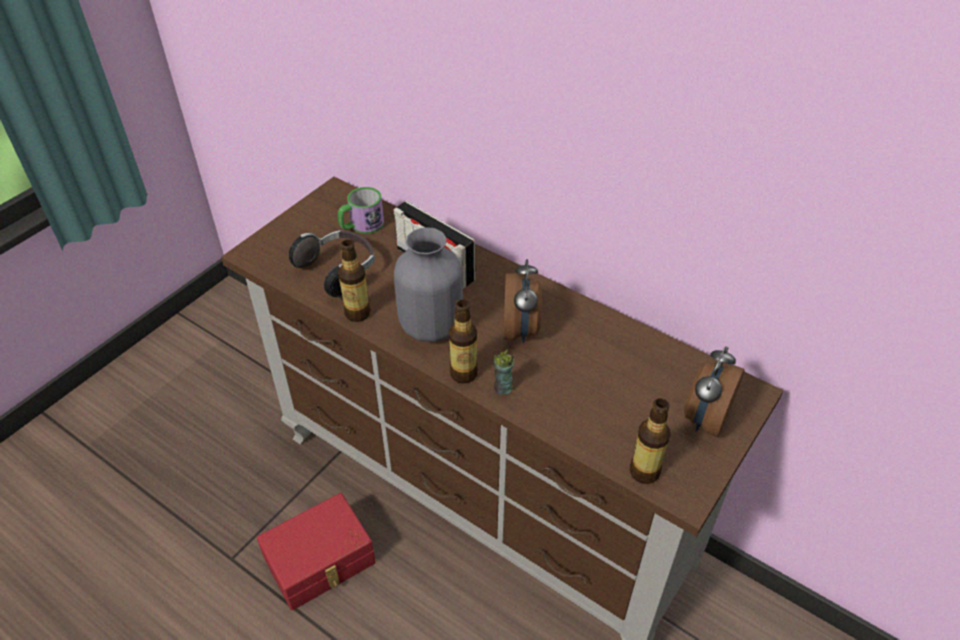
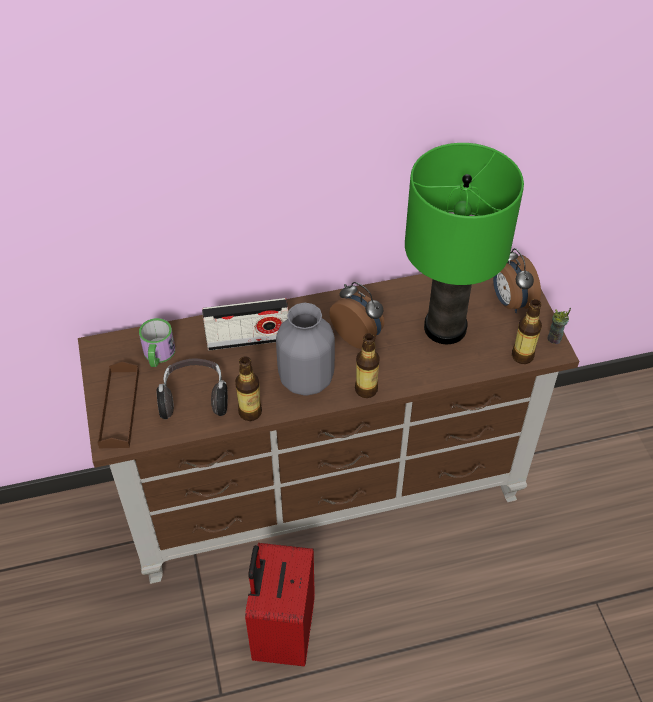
camera: 50 degrees left, 5 degrees up
red storage box [257,493,376,610] -> red suitcase [245,543,315,667]
cup [494,349,514,395] -> cup moved to [547,308,571,344]
none -> brown tray [97,362,139,448]
none -> green table lamp [405,143,524,344]

